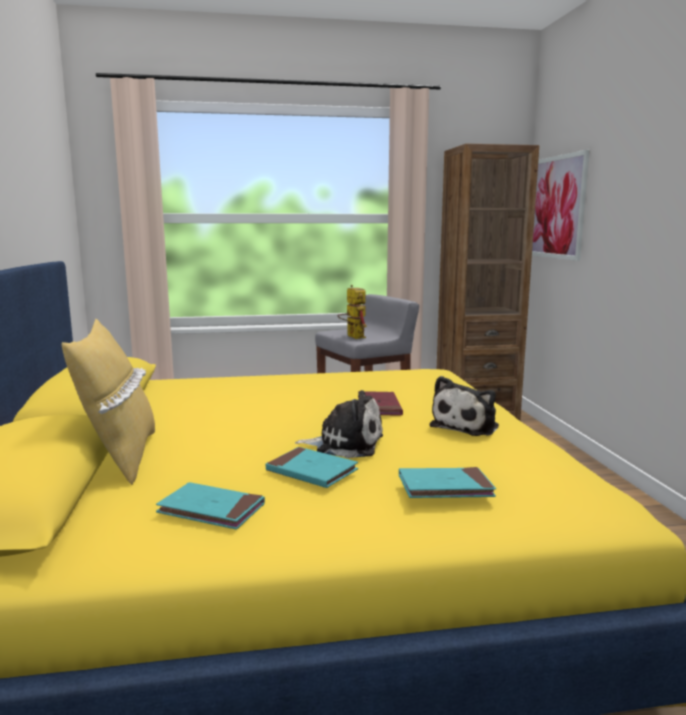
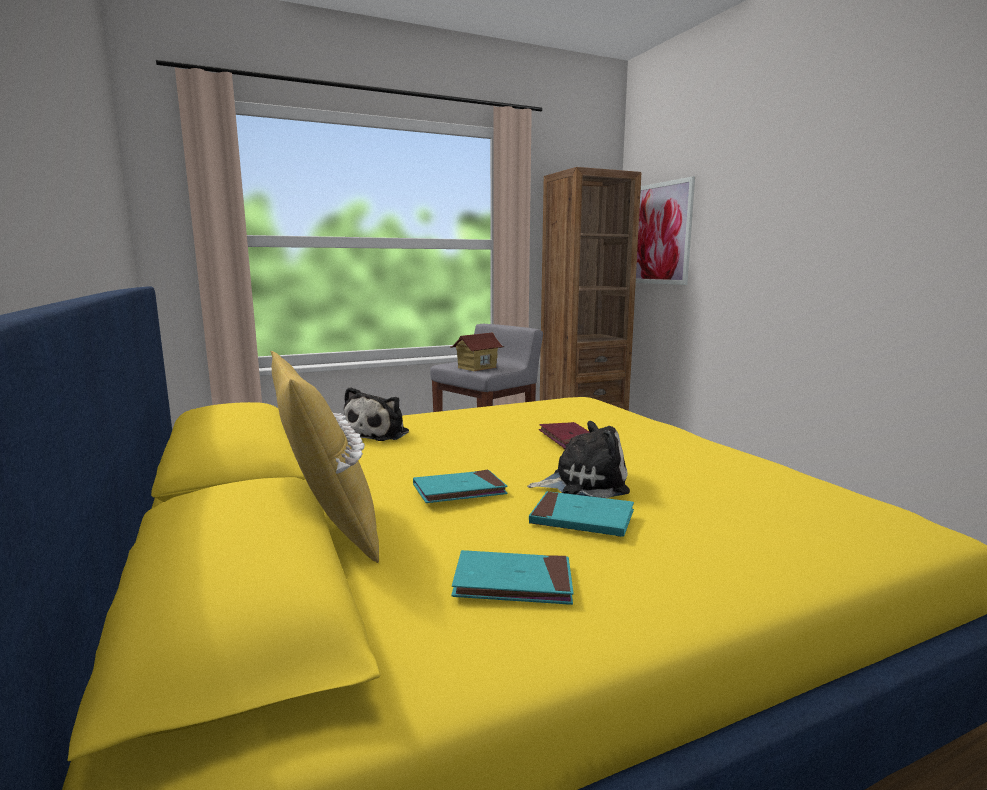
camera: 15 degrees left, 0 degrees up
toy robot [337,285,367,339] -> toy house [450,333,505,371]
turquoise book [399,467,496,498] -> turquoise book moved to [413,470,508,503]
plush toy [430,376,499,436] -> plush toy moved to [344,387,409,441]

